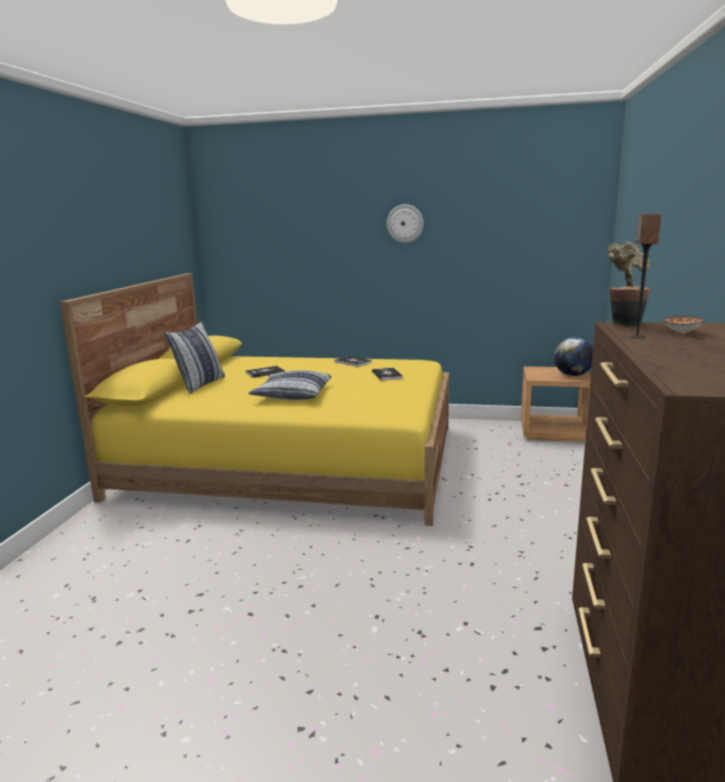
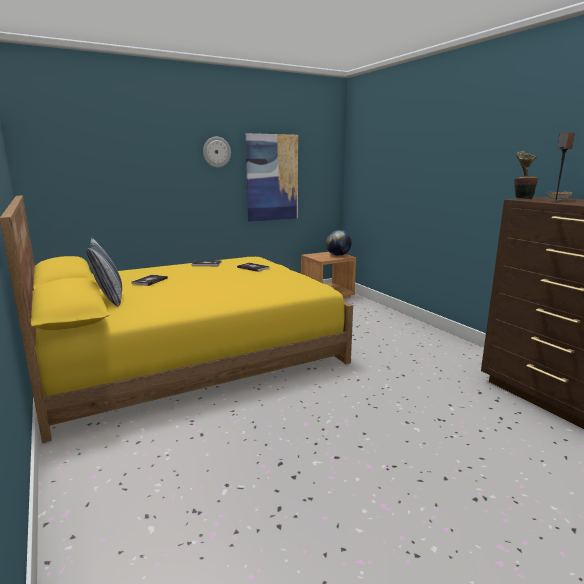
camera: 40 degrees left, 0 degrees up
pillow [248,370,332,400] -> none
none -> picture [246,133,298,222]

